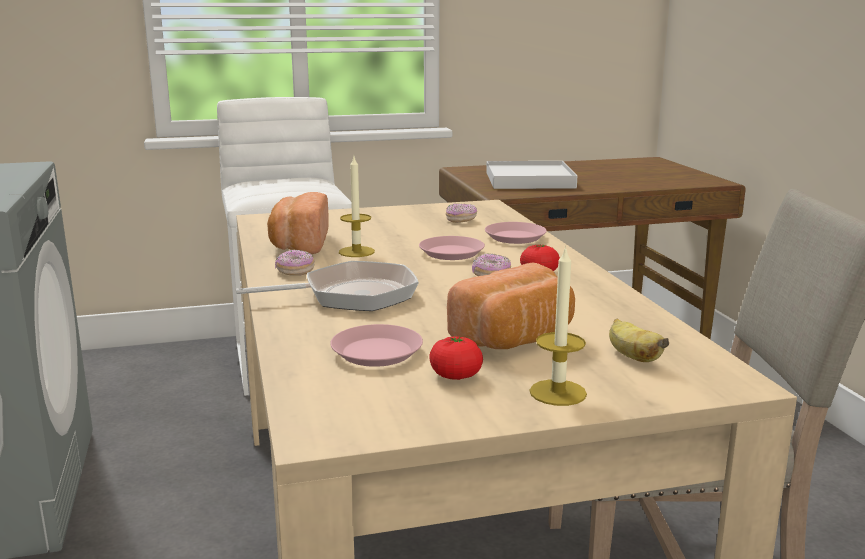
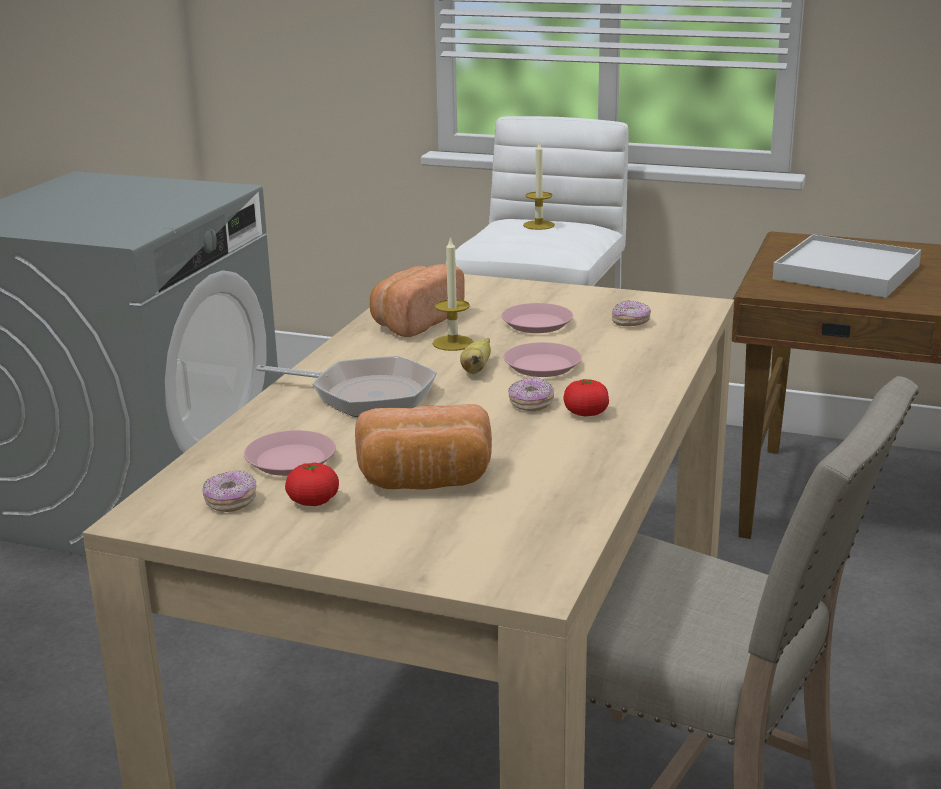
camera: 35 degrees right, 5 degrees up
donut [275,250,315,276] -> donut moved to [202,470,256,512]
pink plate [485,222,547,244] -> pink plate moved to [501,303,573,333]
candle [530,246,587,406] -> candle moved to [523,142,555,230]
banana [609,319,669,362] -> banana moved to [460,338,491,374]

